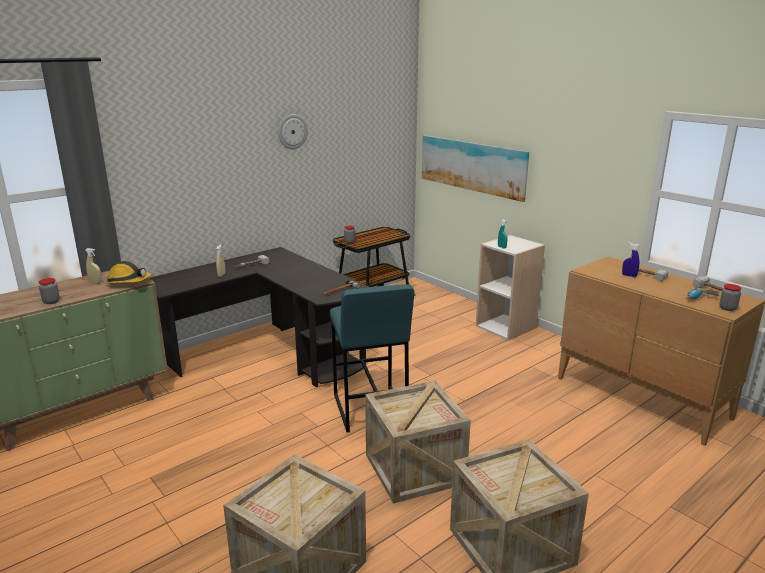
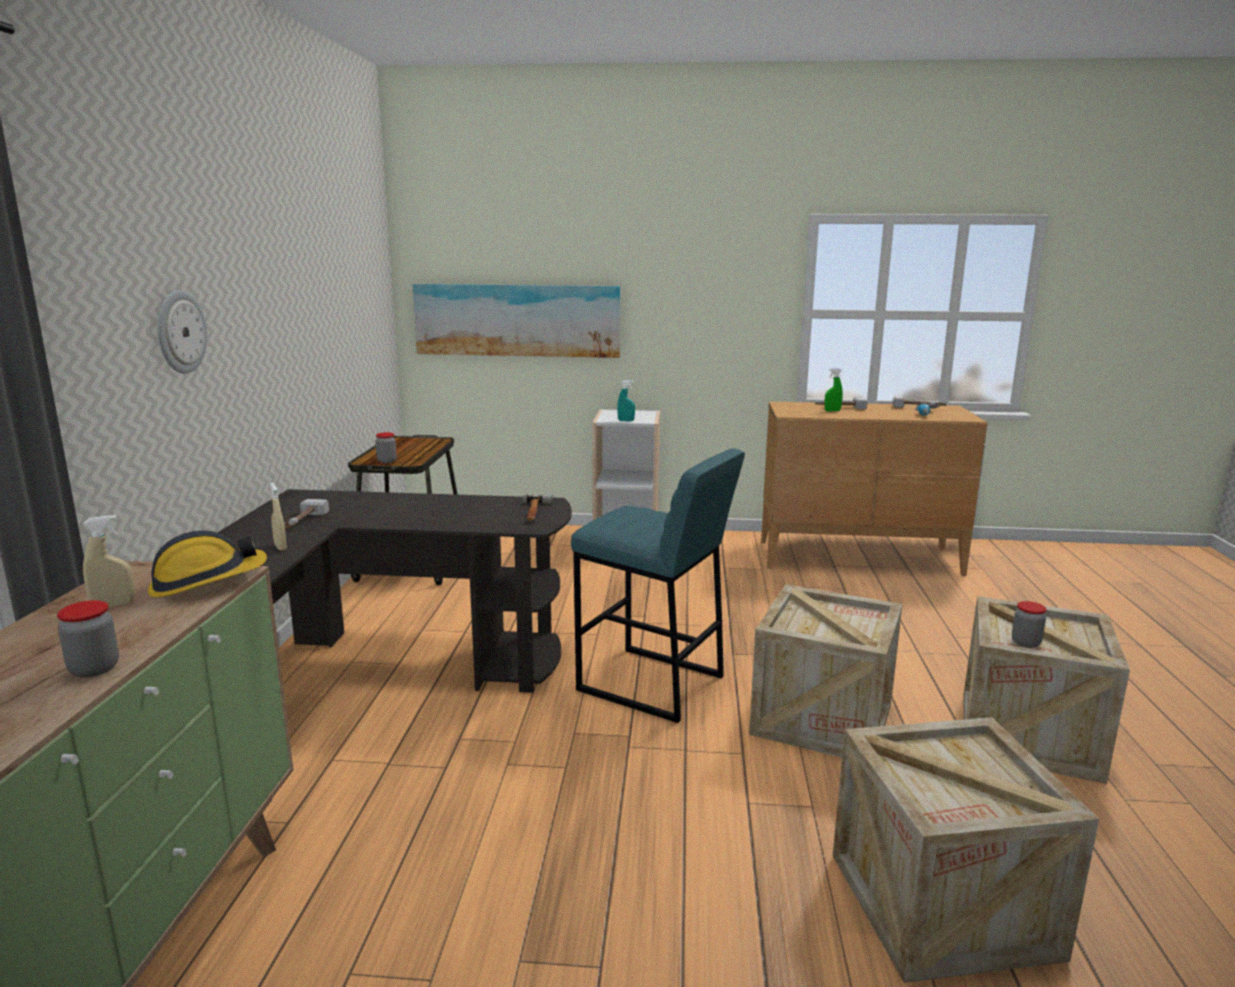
camera: 45 degrees left, 5 degrees down
wall clock [278,114,308,149] -> wall clock moved to [157,290,207,374]
blue spray bottle [622,242,640,277] -> green spray bottle [825,368,843,411]
jar [719,284,742,311] -> jar moved to [1012,601,1046,648]

